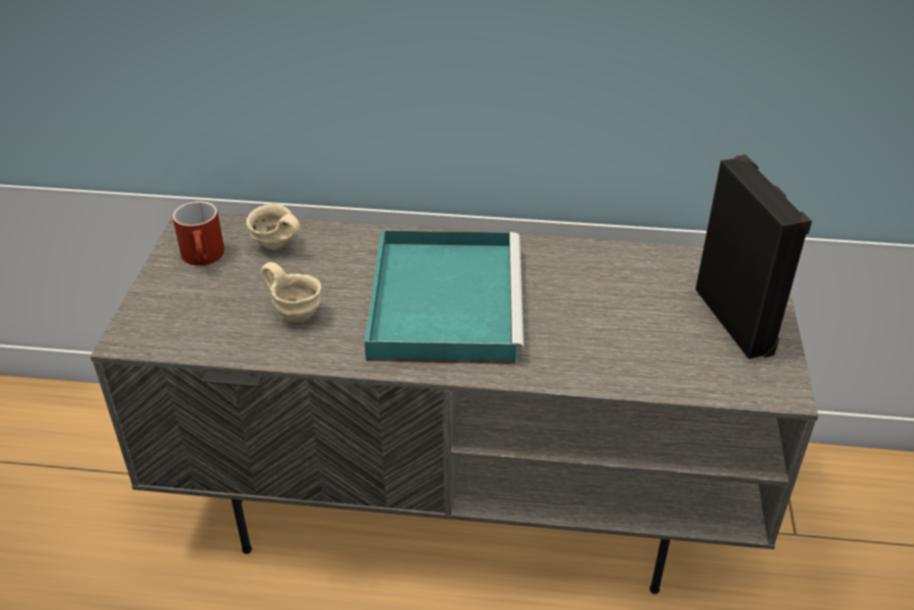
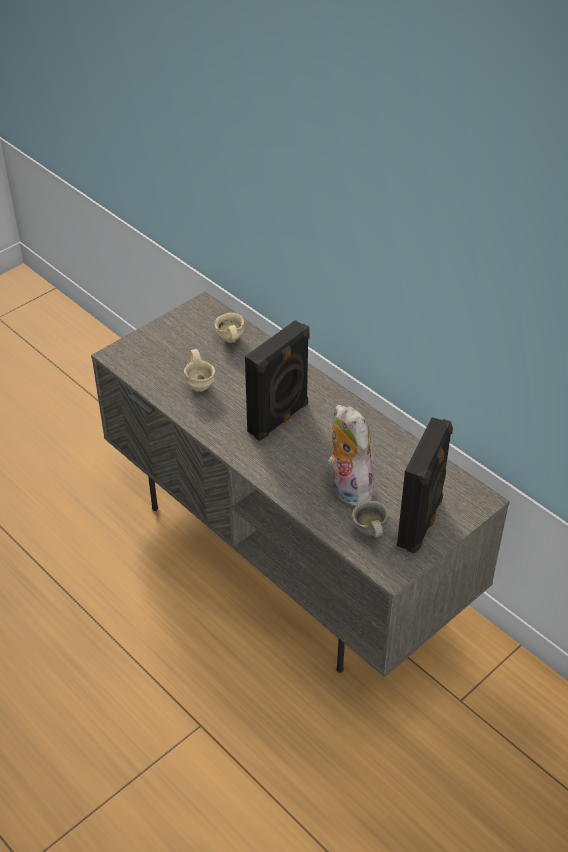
camera: 40 degrees right, 5 degrees up
red mug [172,201,225,266] -> none
turquoise tray [364,230,524,364] -> black speaker [245,320,310,441]
none -> plush toy [327,405,374,506]
none -> grey mug [352,501,388,537]

